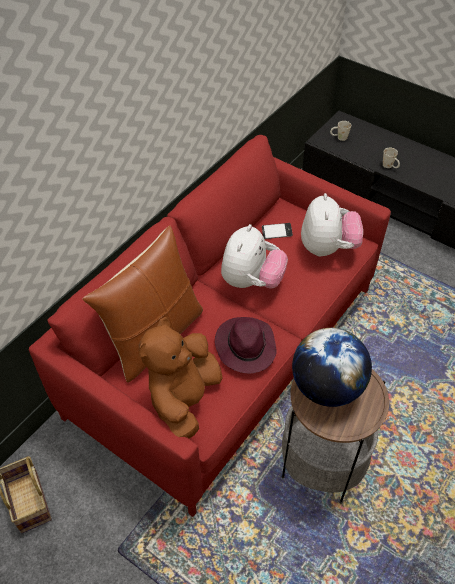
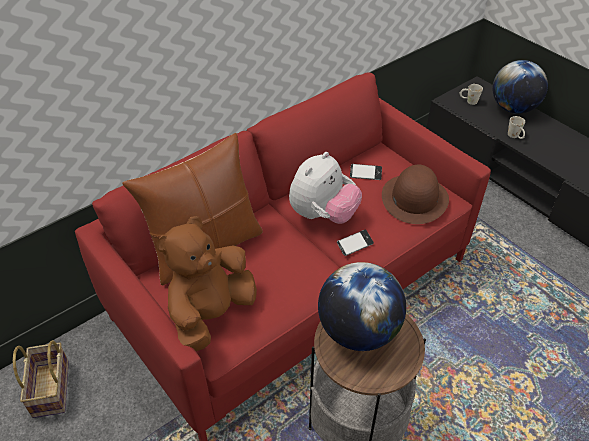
camera: 15 degrees right, 5 degrees down
purple hat [215,317,277,373] -> none
plush toy [301,193,363,257] -> brown hat [382,165,449,224]
none -> phone [337,230,374,256]
none -> globe [493,60,548,114]

